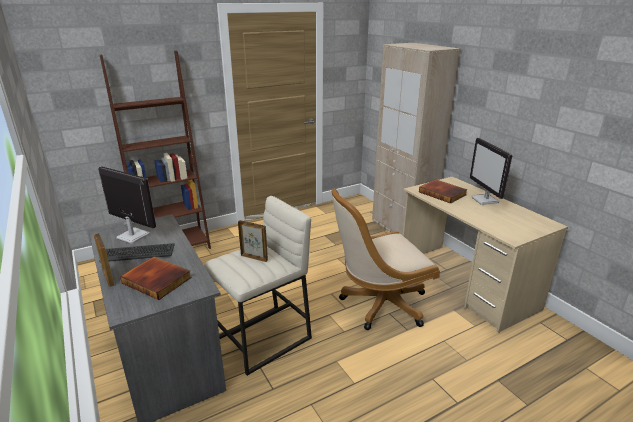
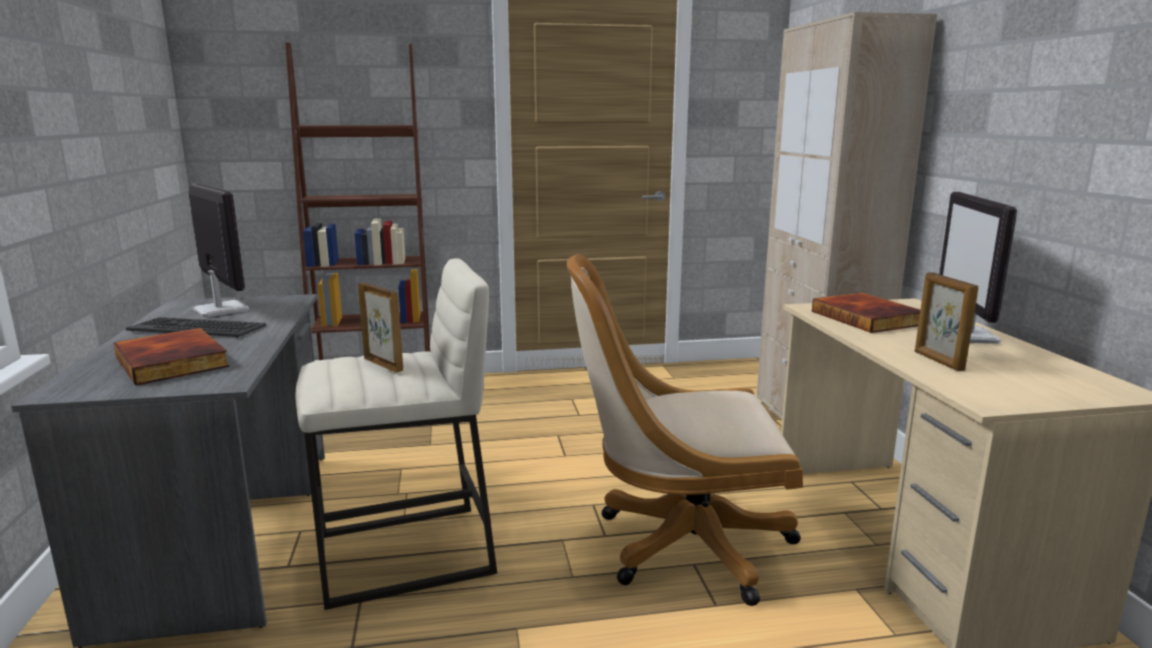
camera: 20 degrees right, 10 degrees down
picture frame [94,233,114,287] -> picture frame moved to [915,272,978,371]

